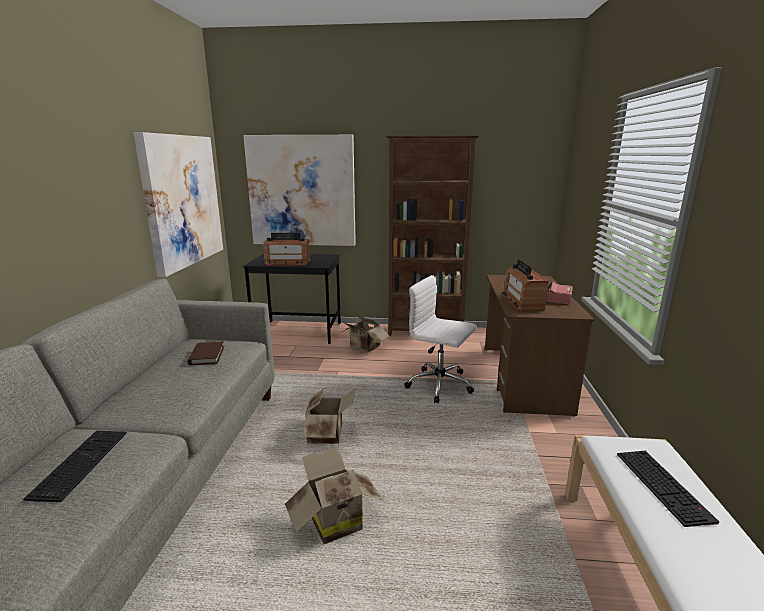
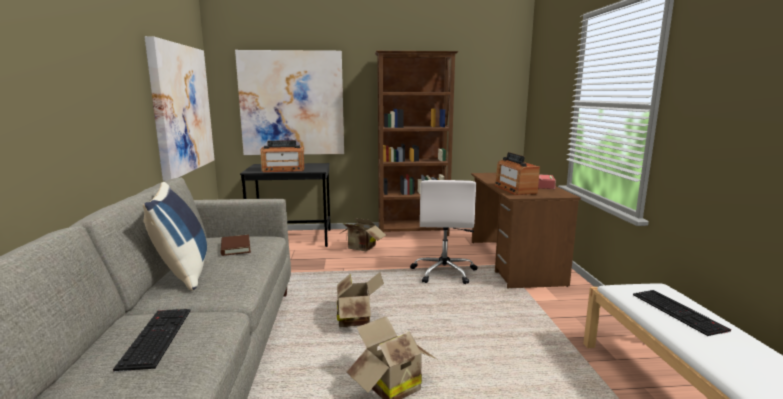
camera: 10 degrees left, 5 degrees down
white office chair [404,275,477,404] -> white office chair turned 105 degrees counterclockwise [410,180,478,284]
none -> blue pillow [143,182,207,291]

